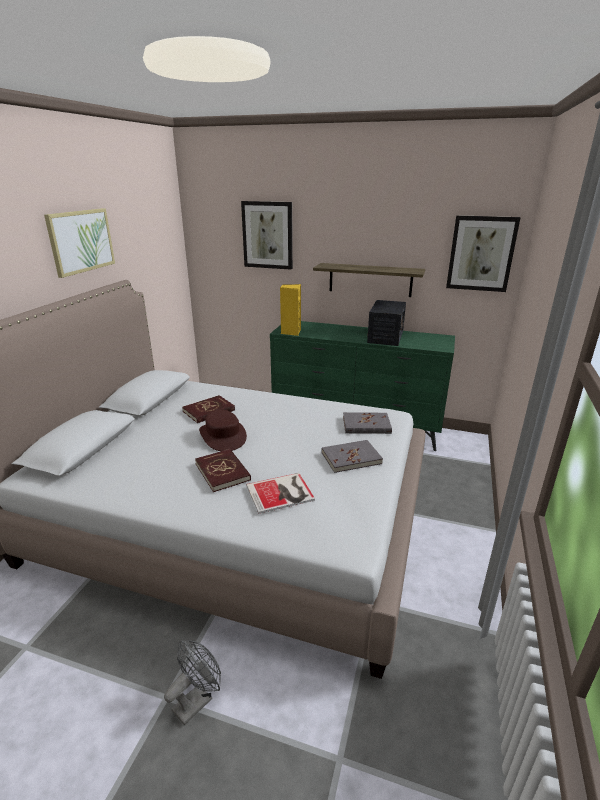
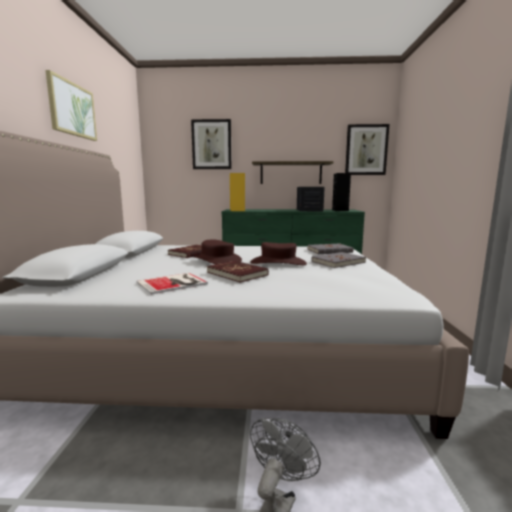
camera: 15 degrees left, 15 degrees down
book [246,473,315,514] -> book moved to [137,273,208,295]
none -> brown hat [250,242,307,265]
none -> black speaker [332,173,351,211]

